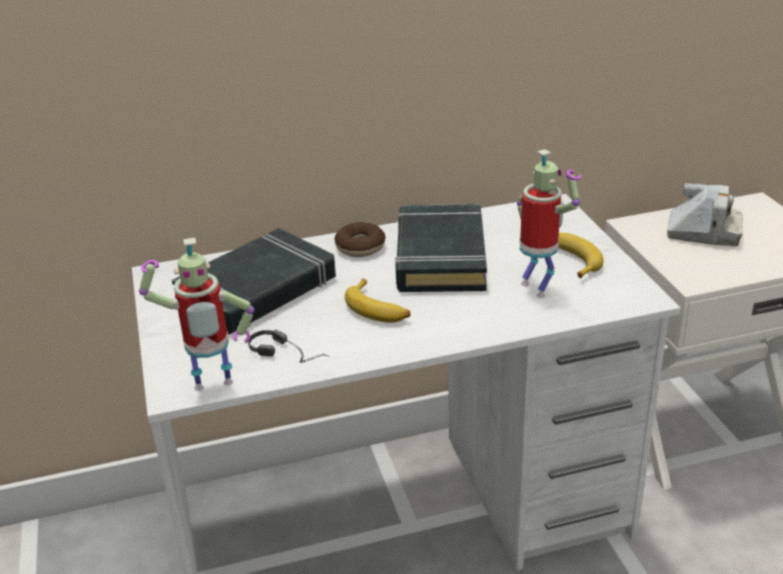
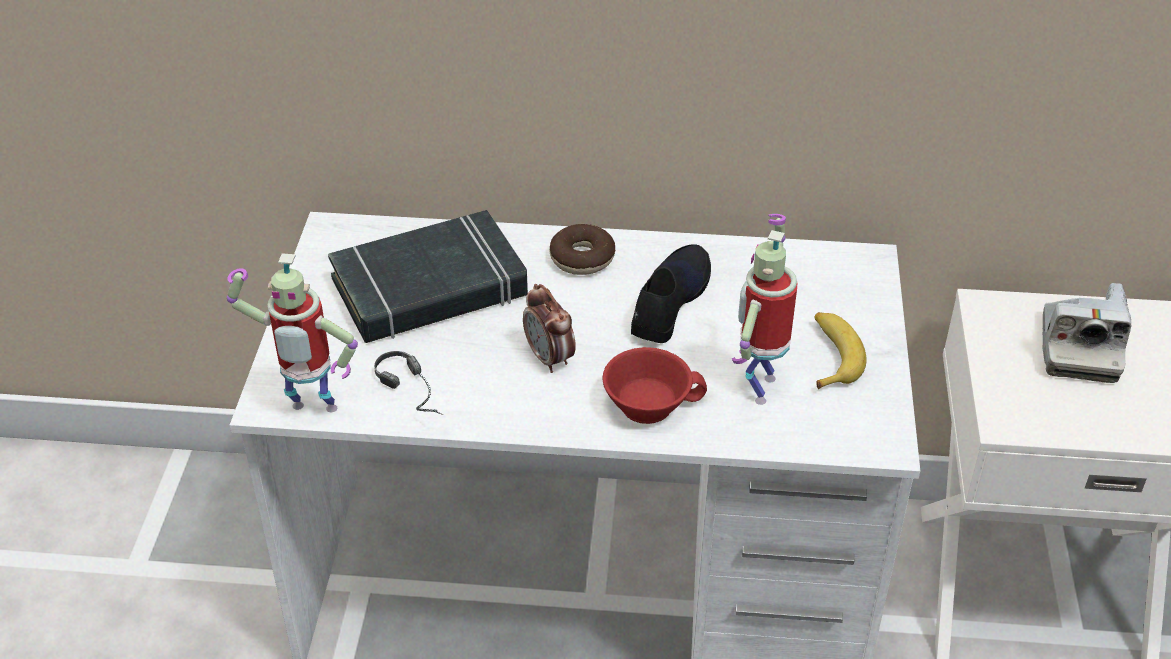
camera: 20 degrees right, 10 degrees up
banana [345,279,410,323] -> alarm clock [523,284,576,373]
black book [395,204,487,292] -> black shoe [631,244,711,343]
toy robot [517,149,582,298] -> toy robot turned 150 degrees counterclockwise [732,214,797,405]
camera [667,183,743,246] -> camera turned 60 degrees clockwise [1043,283,1131,383]
none -> red cup [602,347,707,424]

